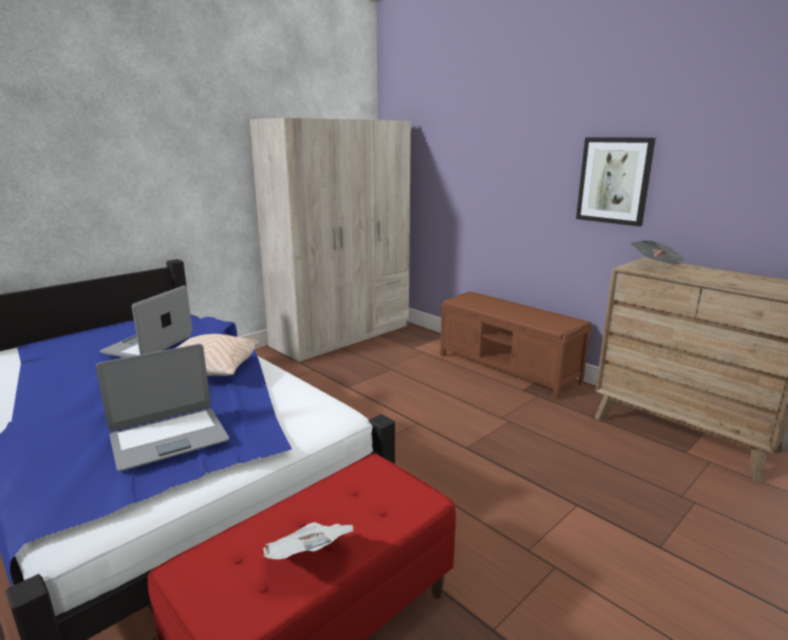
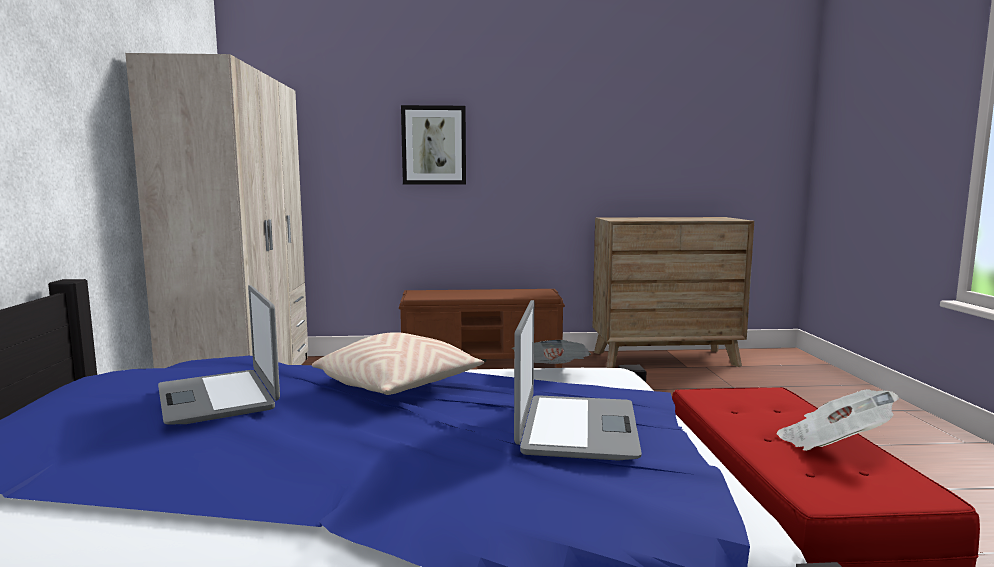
camera: 50 degrees left, 10 degrees down
picture [576,137,656,227] -> picture moved to [401,105,466,184]
newspaper [631,240,684,265] -> newspaper moved to [512,340,591,364]

